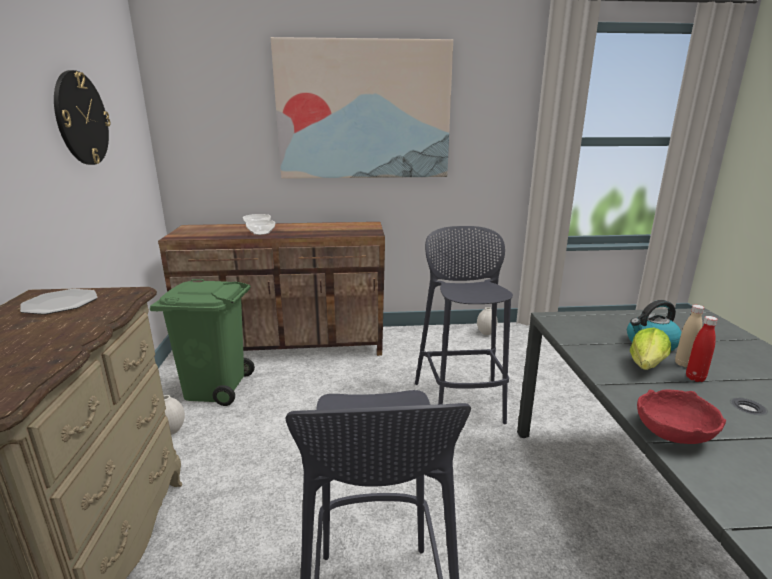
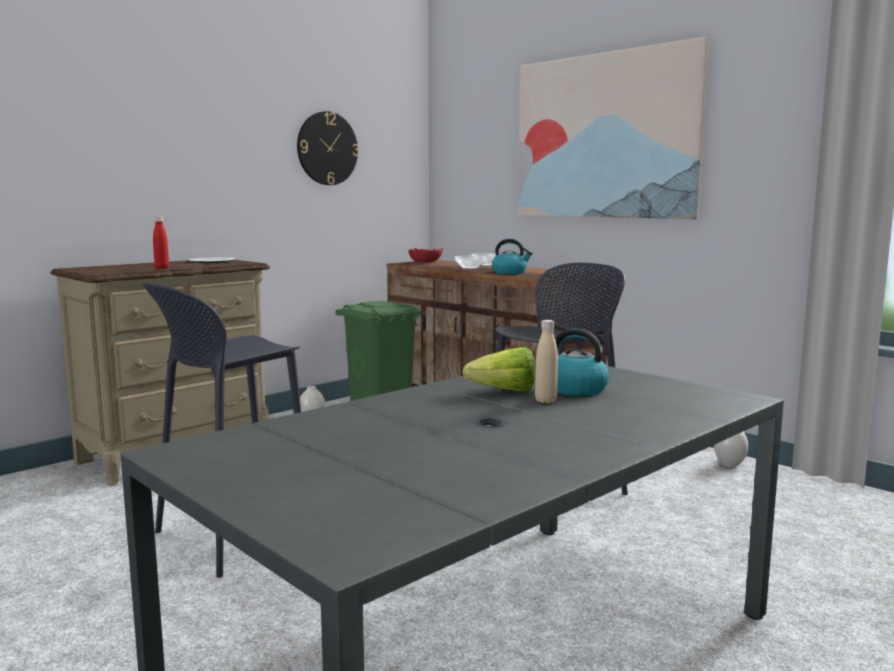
camera: 50 degrees right, 10 degrees down
red bowl [637,390,726,444] -> red bowl moved to [409,248,443,263]
red bottle [686,316,718,382] -> red bottle moved to [153,217,169,269]
none -> kettle [492,239,533,274]

